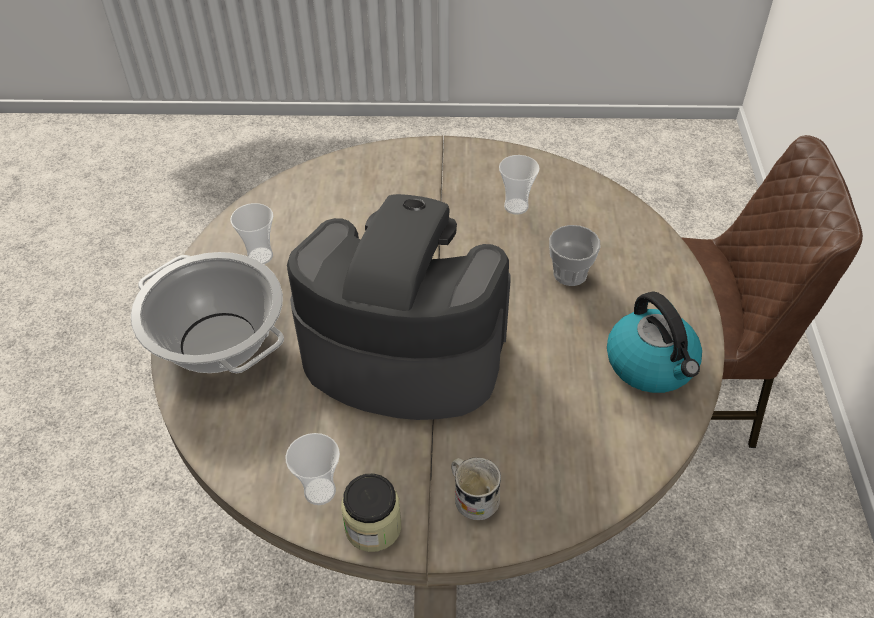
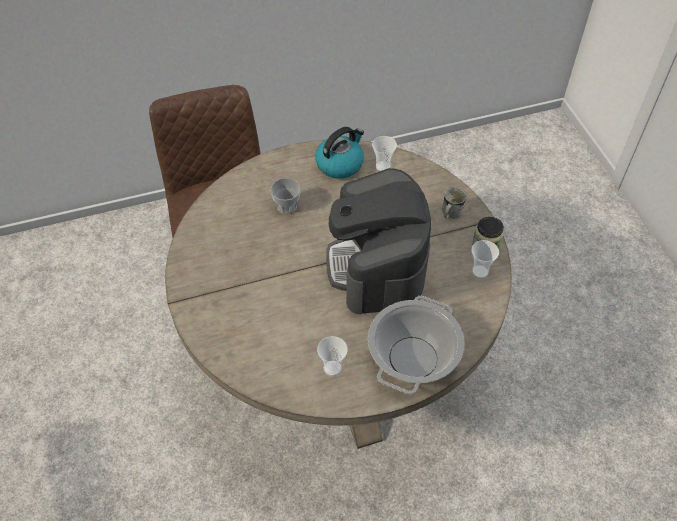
camera: 110 degrees left, 5 degrees up
cup [499,155,540,215] -> cup moved to [372,136,397,171]

